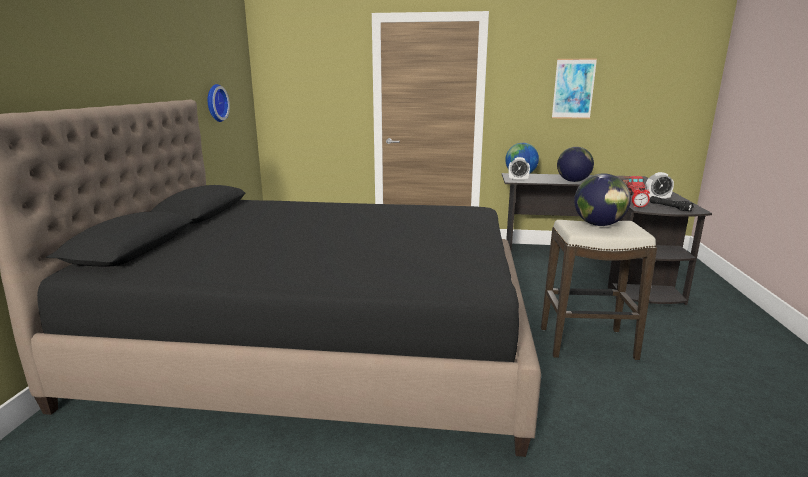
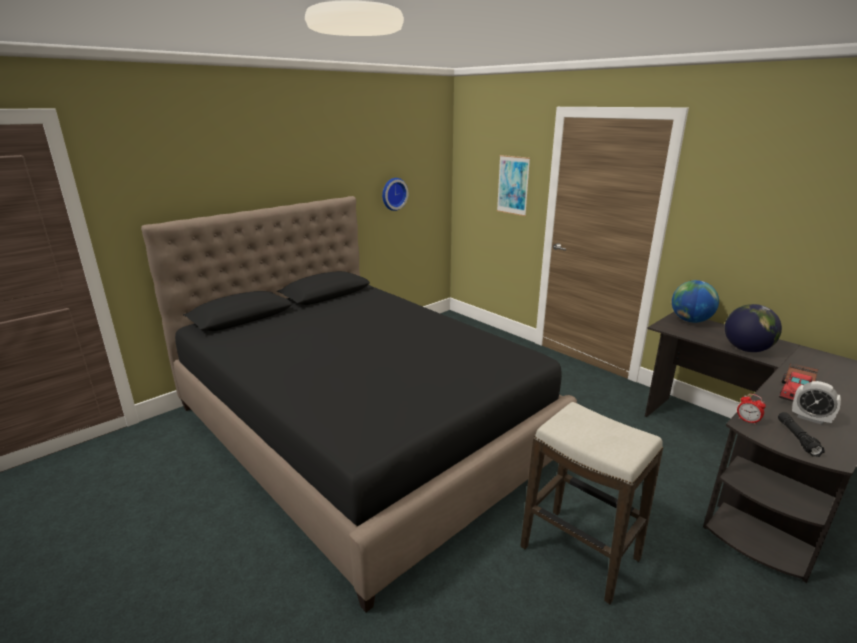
camera: 40 degrees right, 5 degrees up
alarm clock [508,157,530,181] -> none
picture [552,59,597,119] -> picture moved to [497,155,530,216]
globe [574,173,631,226] -> none

